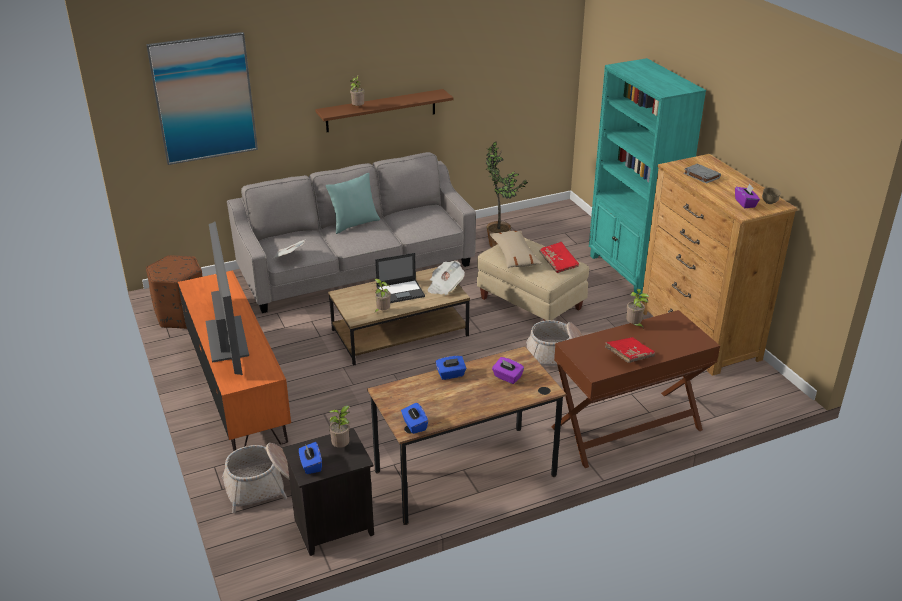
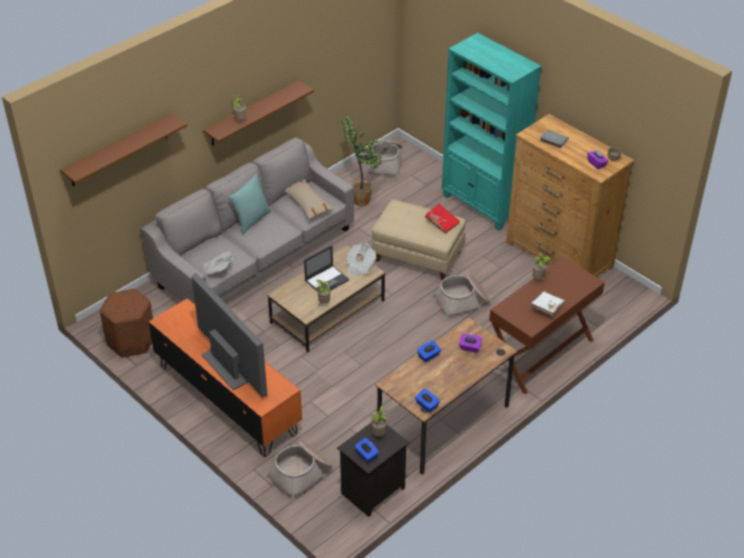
camera: 20 degrees left, 10 degrees up
picture [146,32,258,165] -> brown shelf [60,113,187,186]
beige pillow [489,231,542,268] -> beige pillow moved to [285,179,334,219]
red book [605,337,655,363] -> white book [531,291,565,316]
none -> basket [365,140,403,179]

